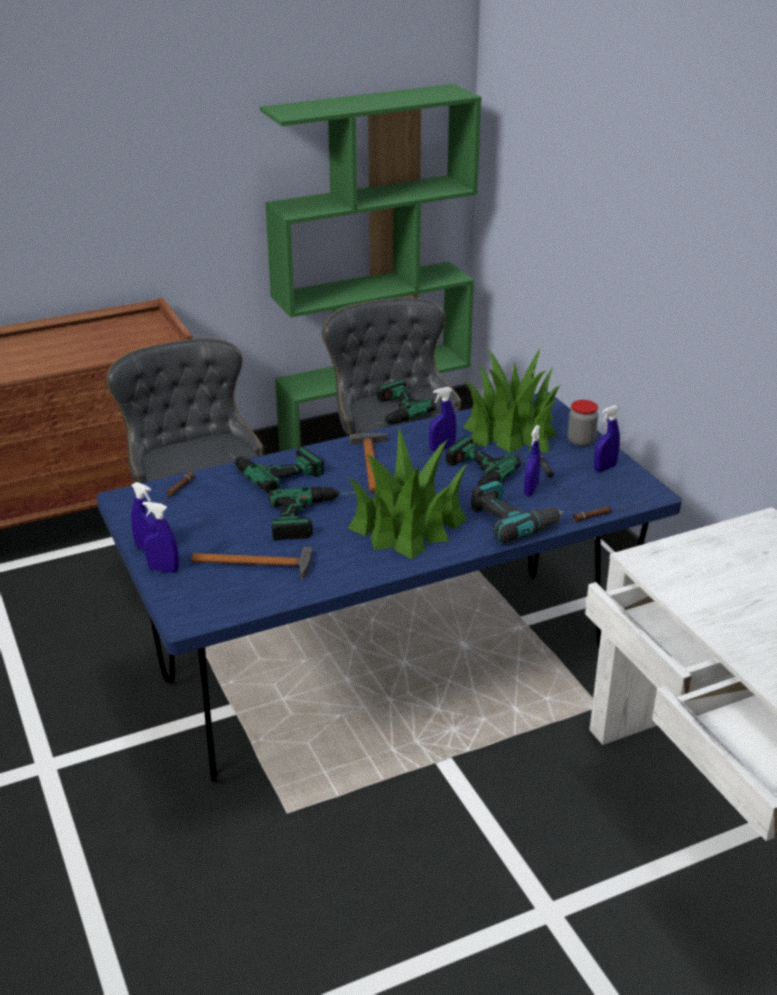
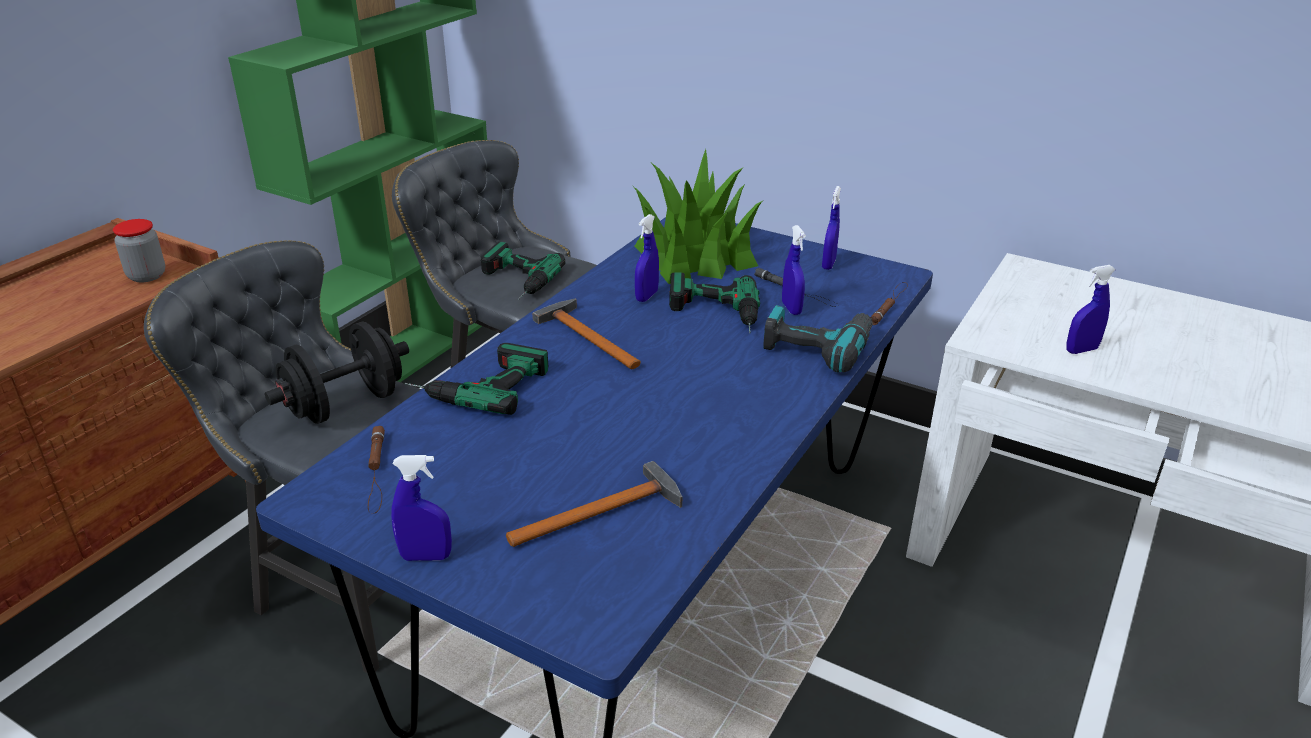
camera: 35 degrees left, 0 degrees up
blue spray bottle [142,501,179,573] -> blue spray bottle moved to [1067,265,1116,354]
power drill [269,487,355,540] -> none
potted plant [347,428,468,559] -> none
jar [568,400,598,447] -> jar moved to [113,219,165,282]
none -> black dumbbell [265,322,409,424]

